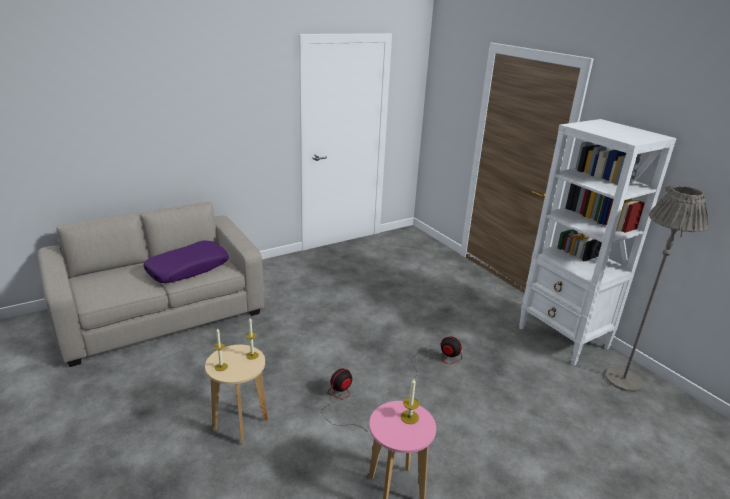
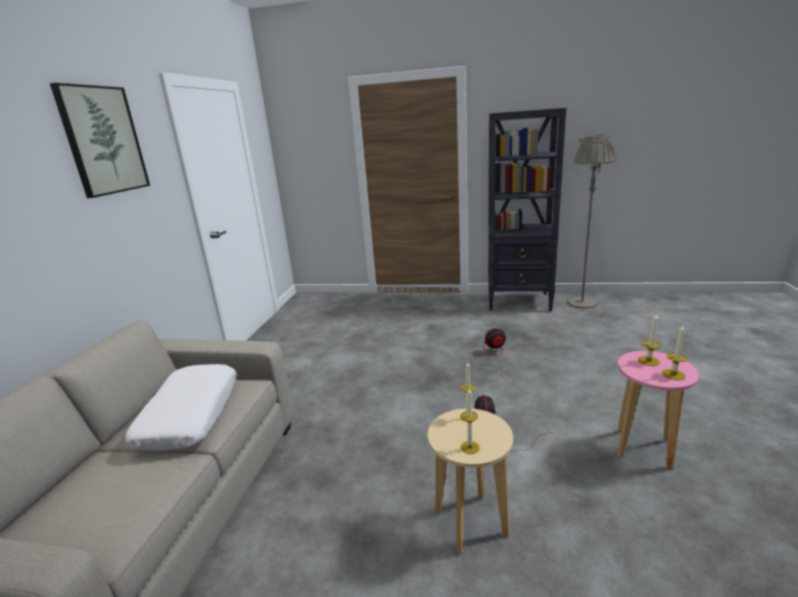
camera: 45 degrees left, 5 degrees down
purple pillow [143,240,229,283] -> white pillow [125,364,237,451]
white bookcase [519,119,677,365] -> black bookcase [488,108,567,311]
none -> picture [50,83,150,198]
none -> candle [662,325,687,381]

